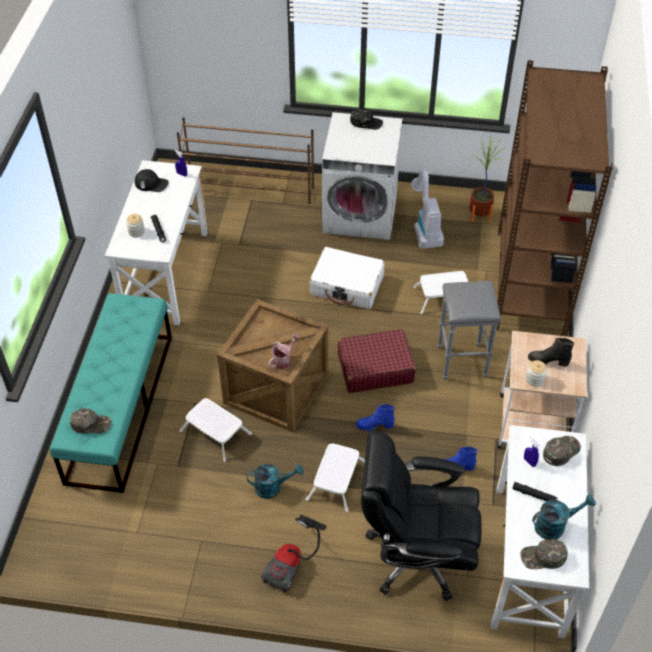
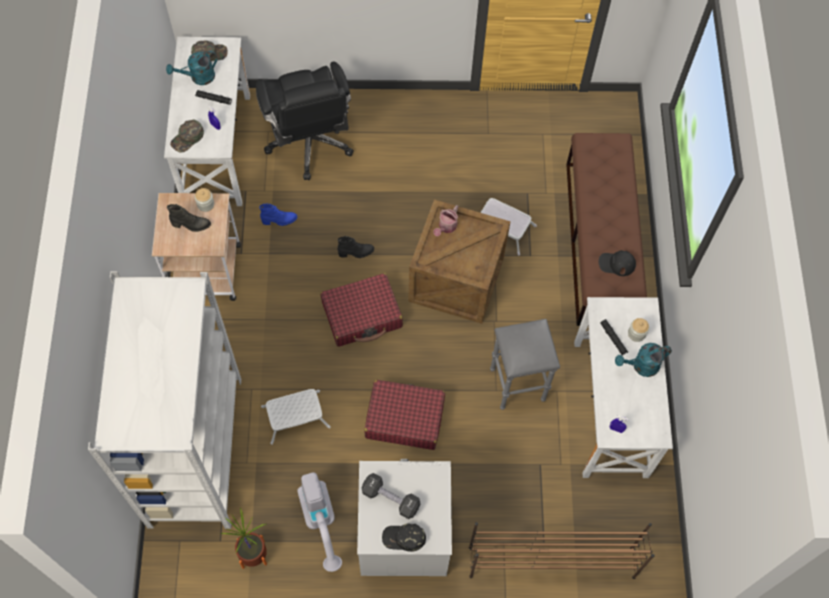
camera: 170 degrees right, 15 degrees up
turquoise bench [50,293,172,493] -> brown bench [566,133,647,326]
green cap [70,408,111,434] -> none
black cap [135,169,169,192] -> black cap moved to [599,250,636,276]
turquoise watering can [247,464,304,499] -> turquoise watering can moved to [615,343,672,377]
vacuum cleaner [261,515,327,593] -> none
white step ladder [306,443,365,512] -> none
white suitcase [310,247,385,309] -> red suitcase [364,380,445,450]
blue boot [356,404,395,431] -> black boot [338,236,374,258]
black office chair [361,430,482,601] -> black office chair turned 75 degrees clockwise [256,61,354,180]
grey stool [437,281,501,380] -> grey stool moved to [490,319,560,410]
brown bookcase [496,60,613,336] -> white bookcase [88,271,241,529]
none -> black dumbbell [362,473,420,519]

